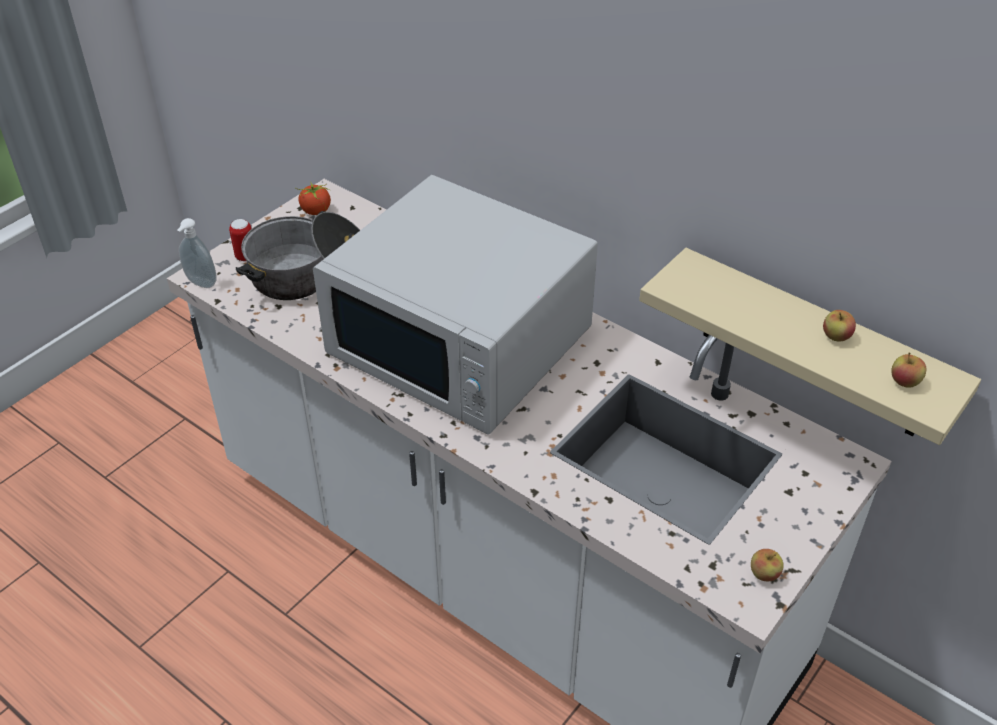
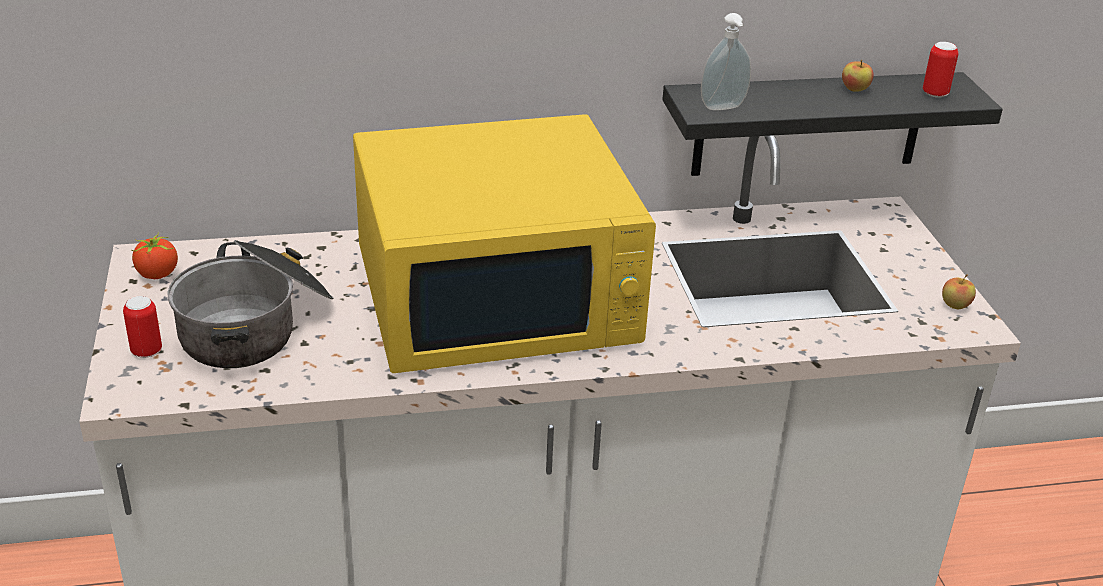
camera: 50 degrees left, 10 degrees down
soap dispenser [177,218,217,288] -> soap dispenser moved to [701,13,751,110]
white microwave [313,175,598,435] -> yellow microwave [353,114,656,373]
beige shelf [639,248,981,445] -> black shelf [662,72,1003,176]
apple [891,353,926,387] -> can [923,42,958,98]

